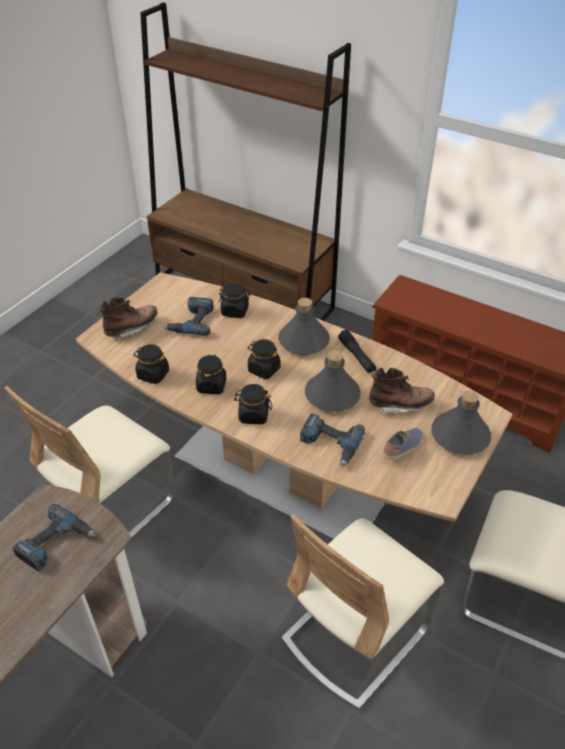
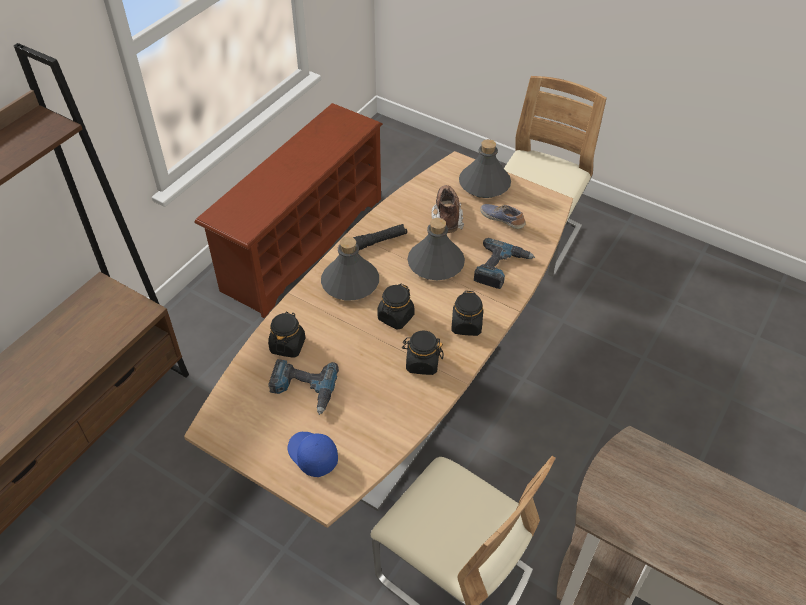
camera: 90 degrees left, 5 degrees up
power drill [12,504,95,571] -> none
brown boot [100,297,157,342] -> blue cap [288,432,338,477]
black jar [133,344,169,384] -> none
beige chair [282,514,444,709] -> none

